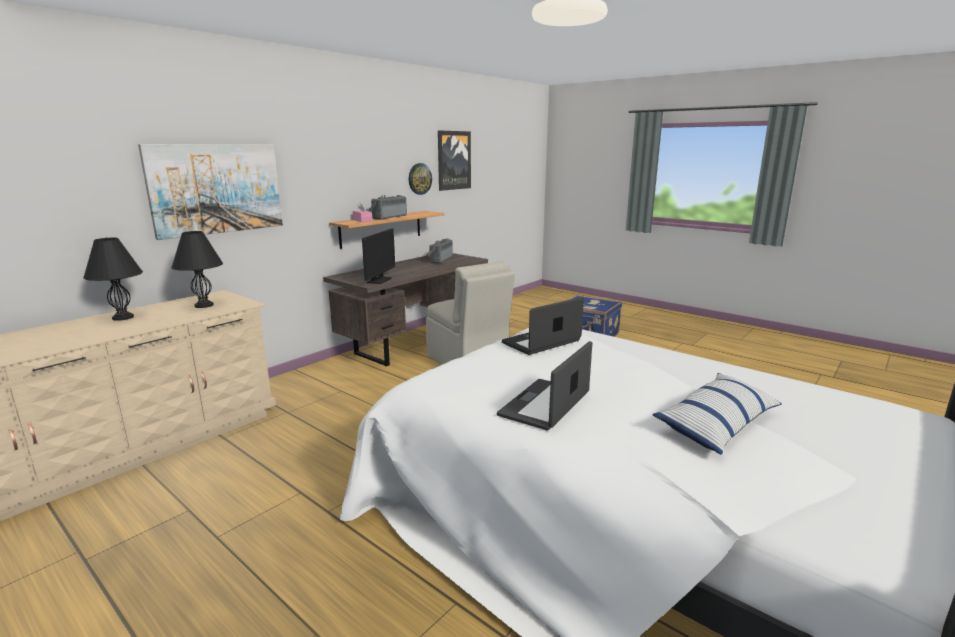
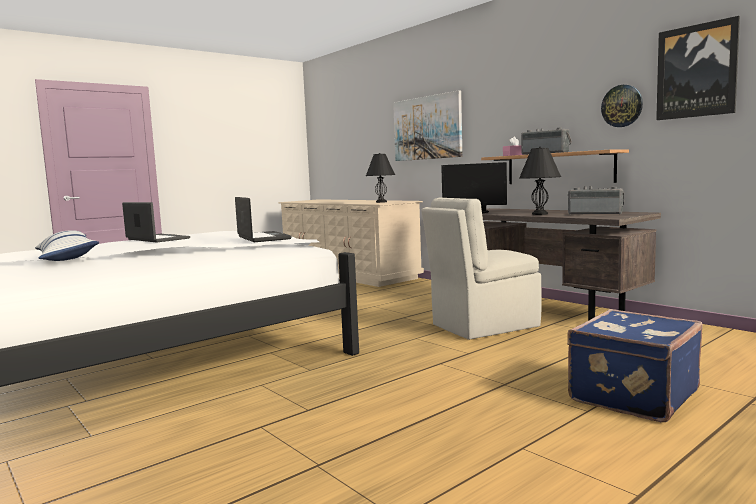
camera: 100 degrees right, 10 degrees down
black table lamp [83,237,143,321] -> black table lamp moved to [519,147,561,215]

